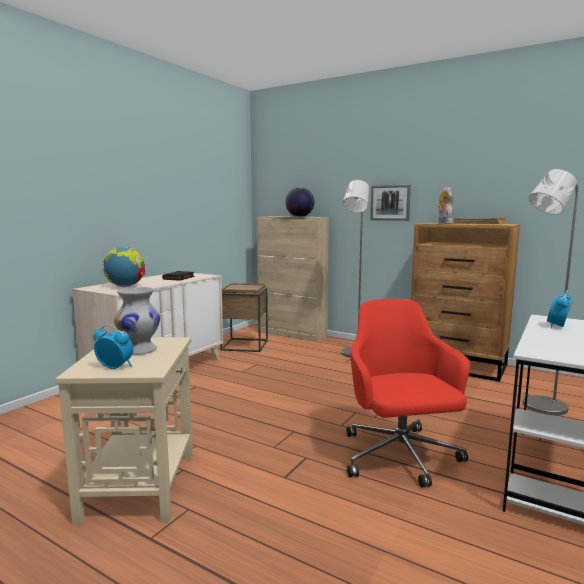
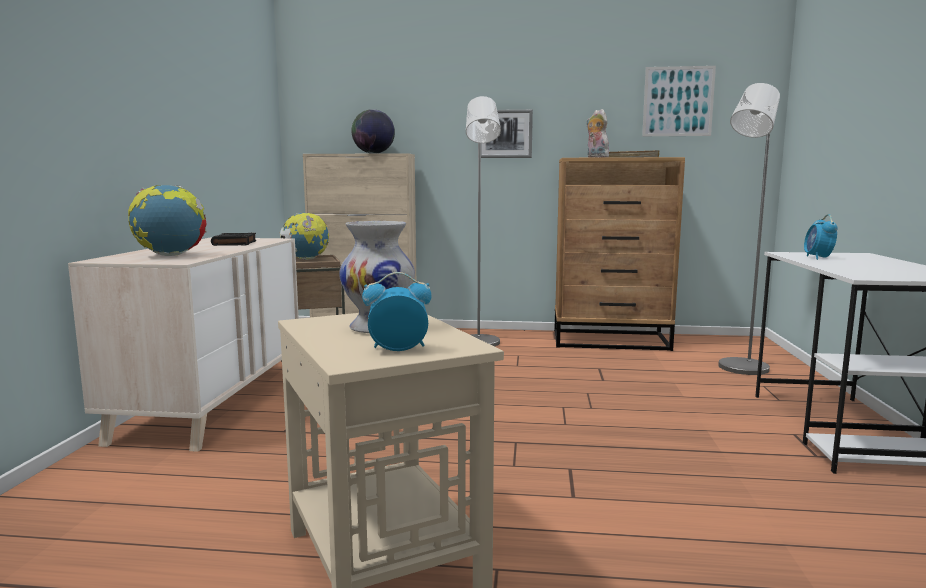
camera: 25 degrees left, 0 degrees up
red office chair [346,299,470,487] -> none
none -> globe [280,213,329,260]
none -> picture [642,66,716,136]

